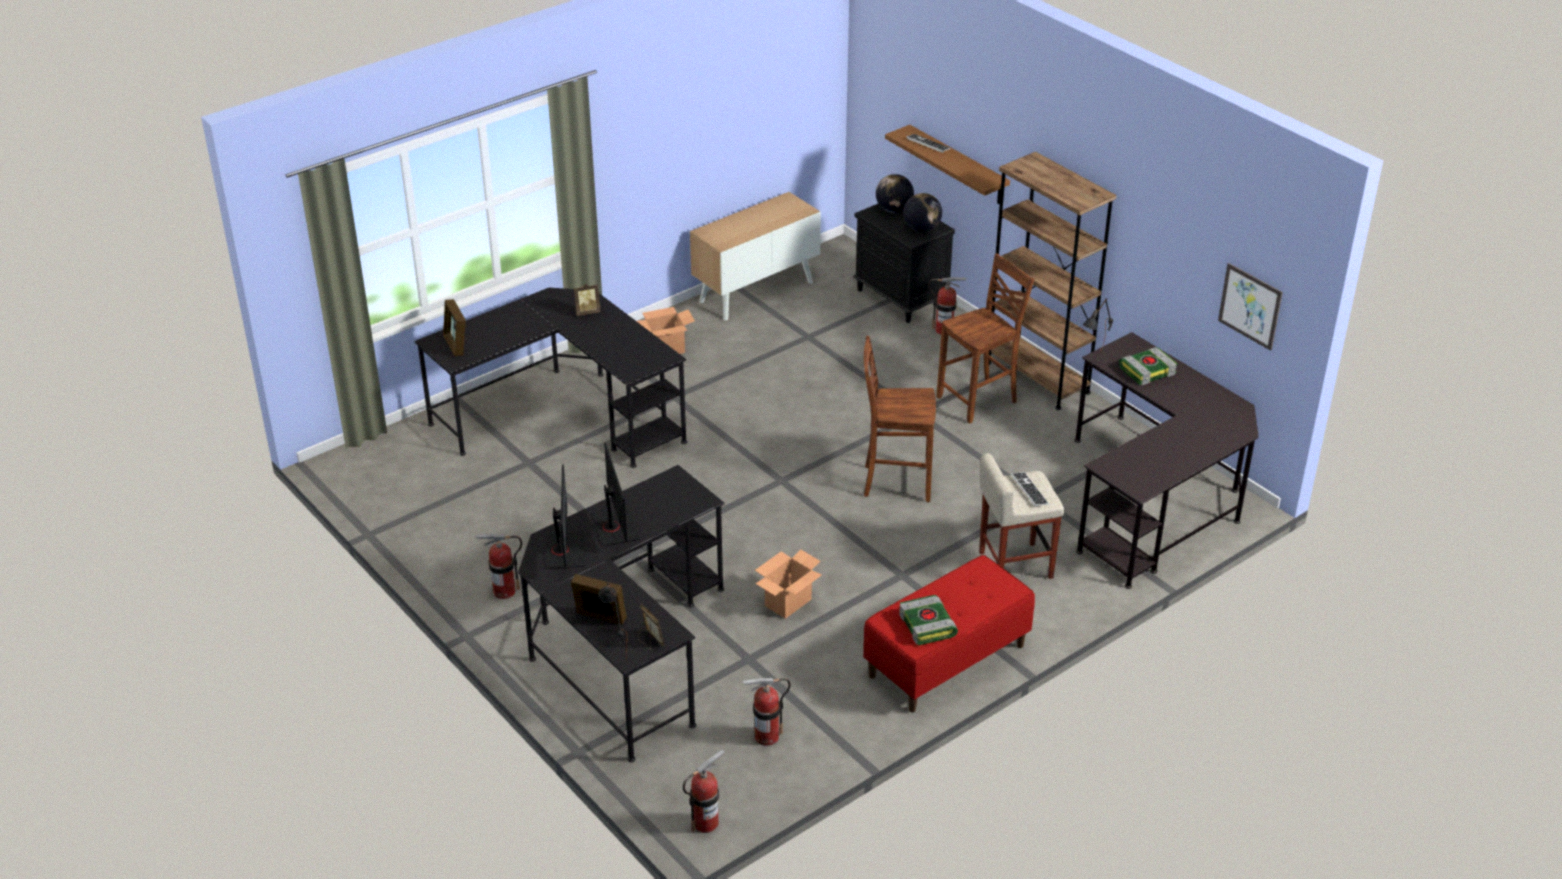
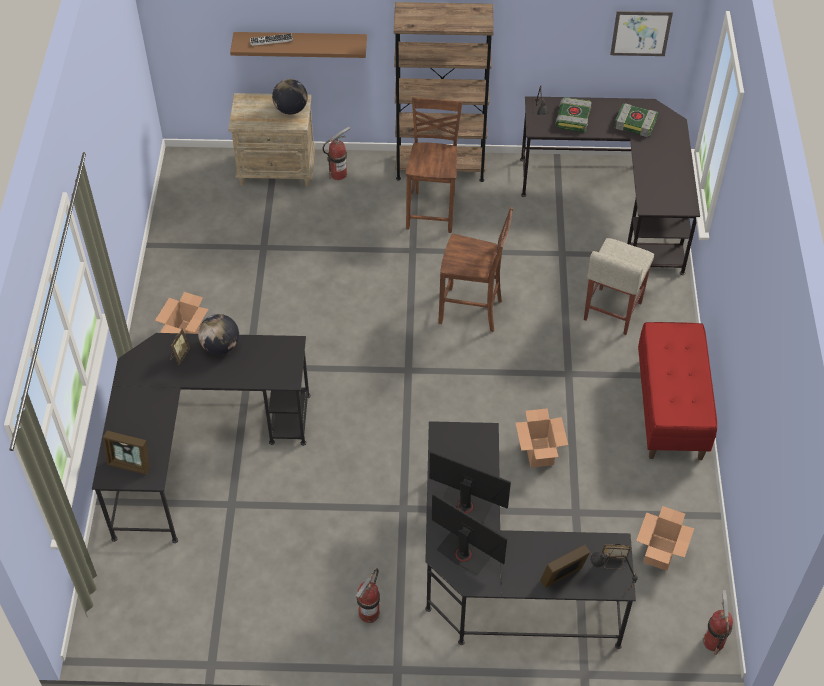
camera: 50 degrees left, 15 degrees up
cabinet [690,192,821,321] -> none
fire extinguisher [743,678,791,746] -> cardboard box [636,506,694,571]
black nightstand [852,204,955,323] -> beige nightstand [228,93,316,187]
brown chair [864,336,936,502] -> brown chair turned 120 degrees counterclockwise [439,207,513,332]
globe [876,174,914,213] -> globe moved to [198,314,239,355]
book [899,595,958,646] -> book moved to [614,103,658,137]
keyboard [1011,472,1049,507] -> none

